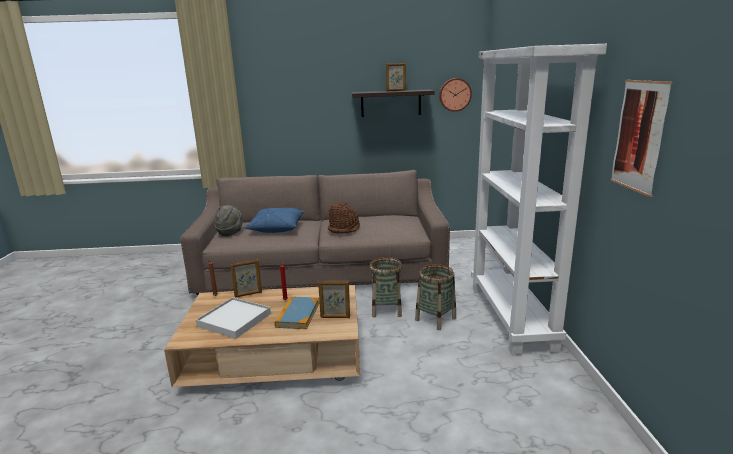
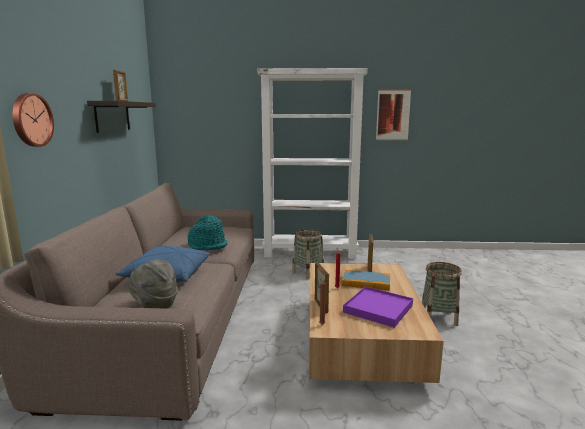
camera: 85 degrees left, 5 degrees down
white tray [196,297,271,339] -> purple tray [343,286,413,328]
brown hat [328,201,360,234] -> turquoise hat [187,215,228,250]
basket [370,257,402,317] -> basket moved to [422,262,462,326]
wall clock [439,78,472,112] -> wall clock moved to [12,93,54,147]

